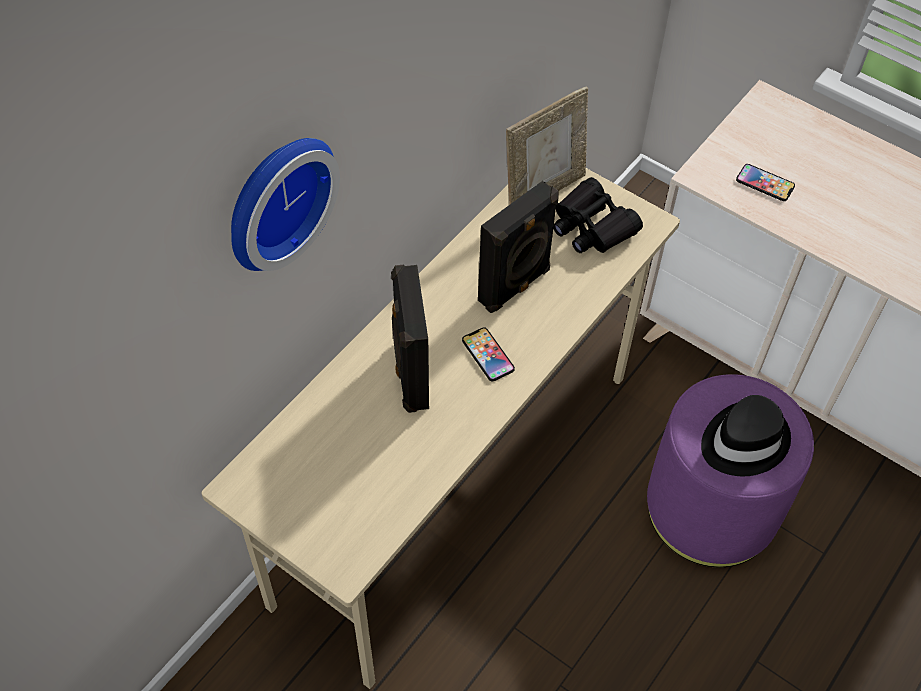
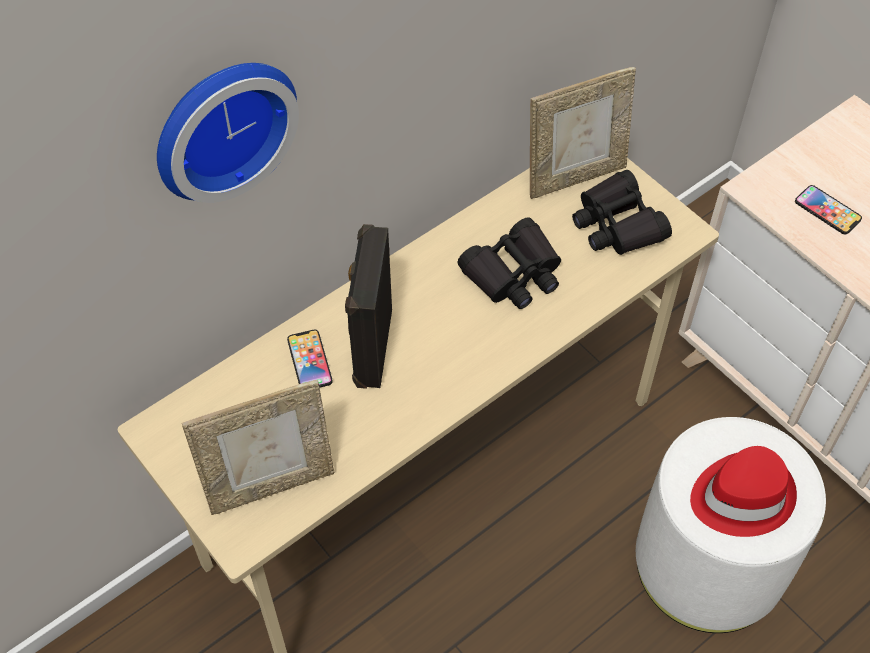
camera: 15 degrees right, 0 degrees up
phone [462,328,515,381] -> phone moved to [287,330,333,388]
black speaker [478,181,559,313] -> black binoculars [458,217,561,309]
purple ottoman [647,374,814,567] -> white ottoman [636,417,826,633]
black hat [701,395,791,476] -> red hat [690,446,797,537]
none -> picture frame [182,380,334,515]

